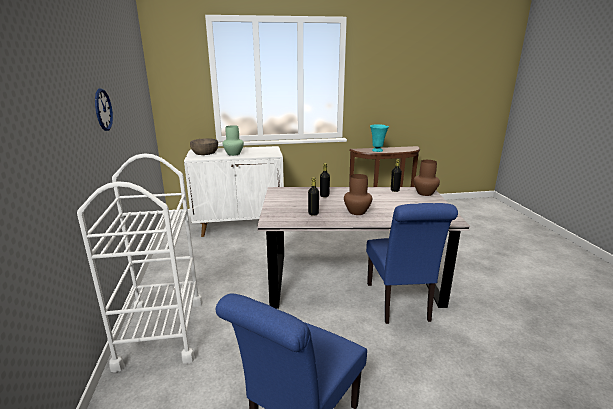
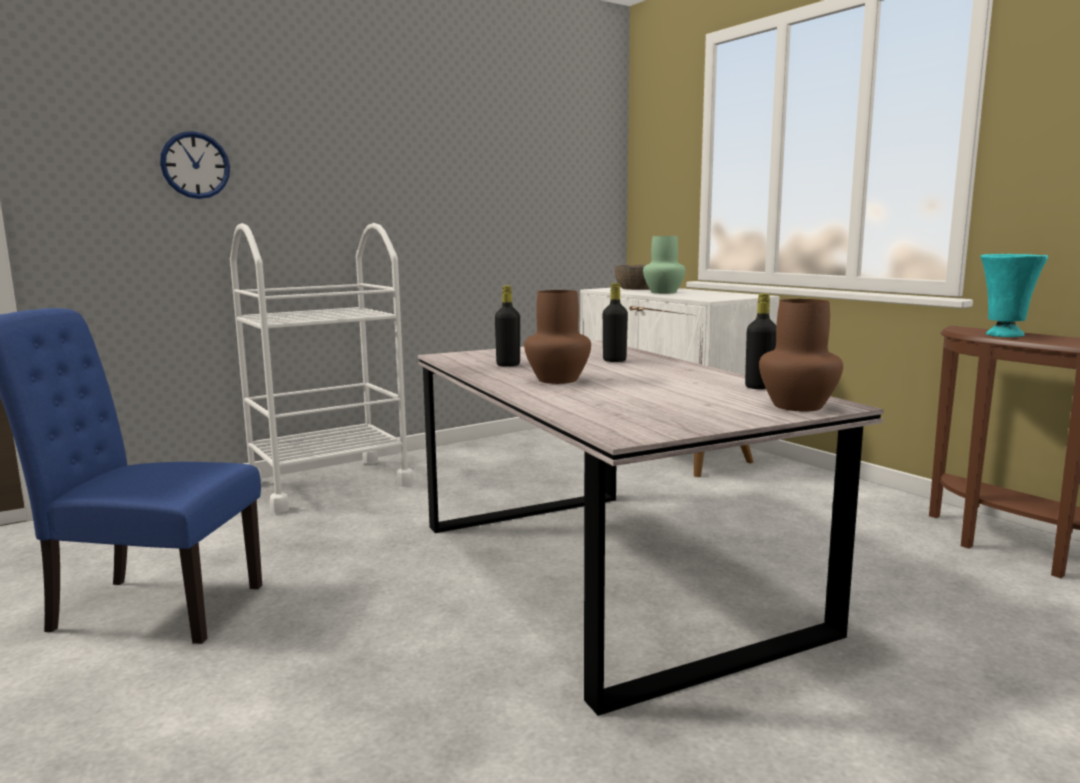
camera: 65 degrees right, 10 degrees down
wall clock [95,88,113,131] -> wall clock moved to [160,131,230,199]
blue chair [366,203,458,324] -> none

